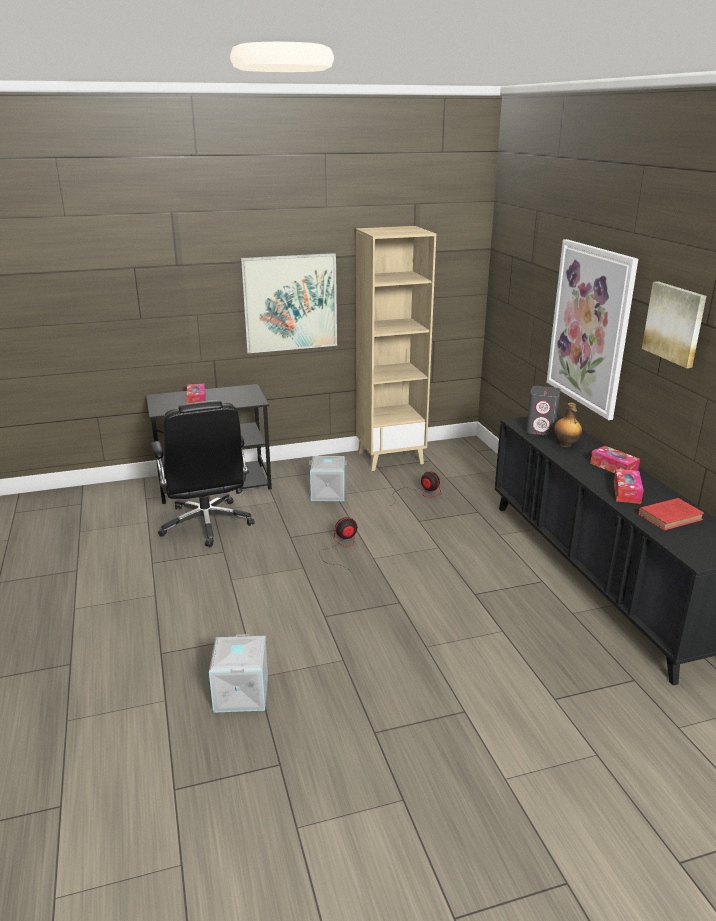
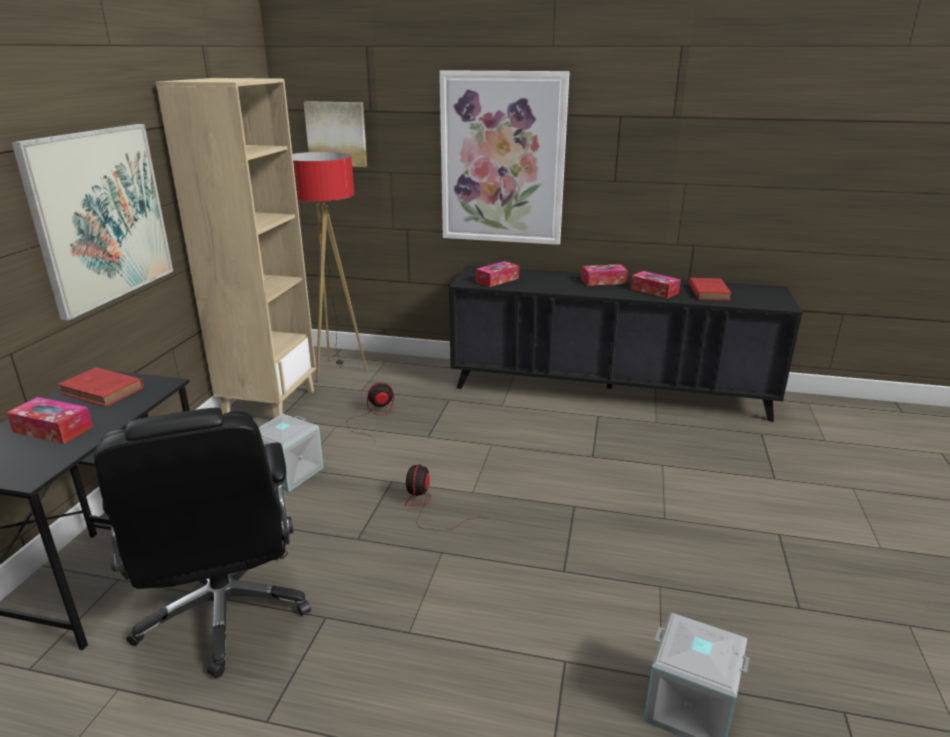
camera: 60 degrees left, 0 degrees up
black office chair [151,400,255,547] -> black office chair turned 60 degrees clockwise [94,407,311,678]
grey speaker [526,386,561,436] -> tissue box [476,261,519,287]
bottle [553,403,582,447] -> none
picture [642,281,706,368] -> picture moved to [304,101,367,167]
none -> red book [58,367,144,407]
none -> floor lamp [293,152,368,382]

